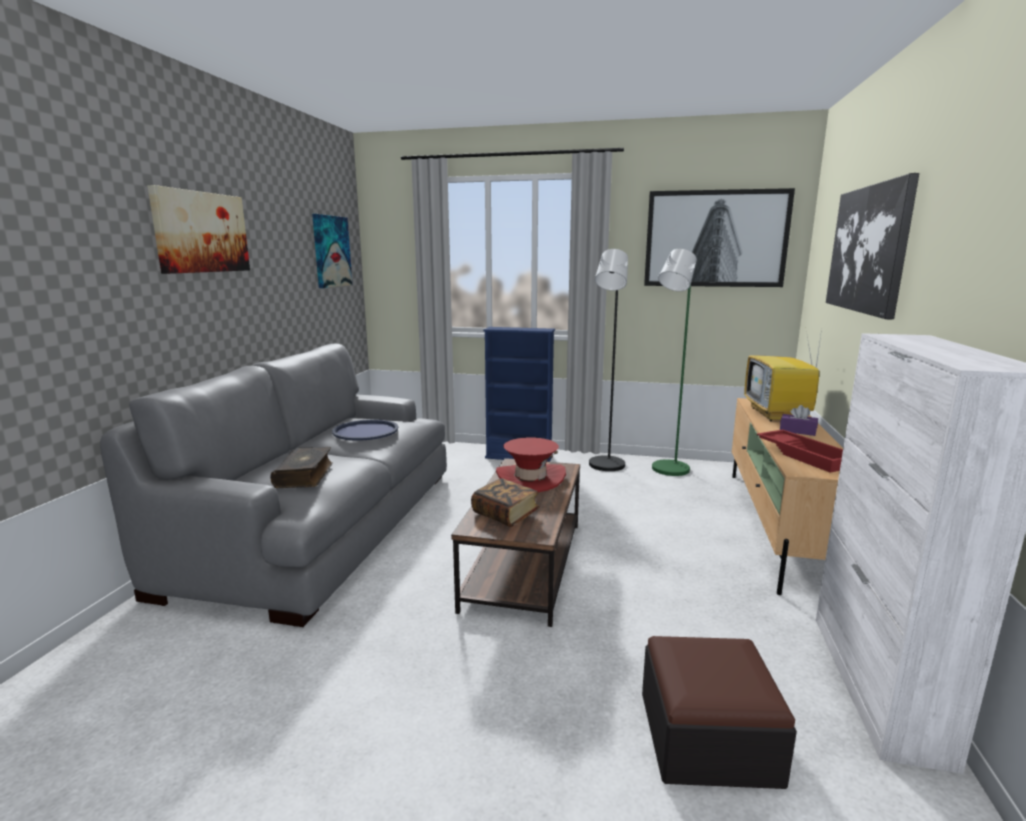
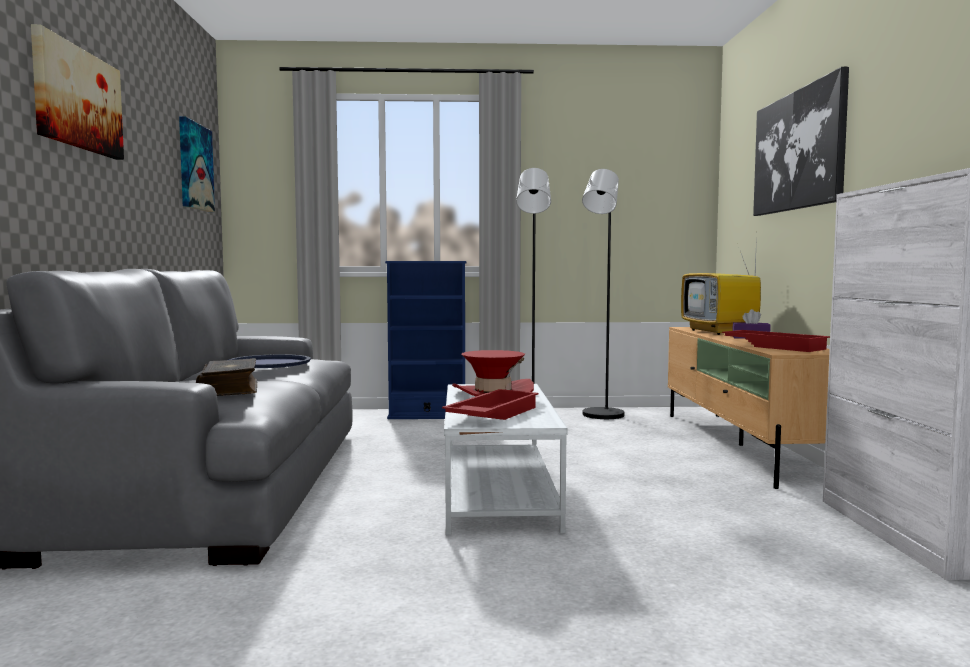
camera: 15 degrees left, 10 degrees down
brown coffee table [451,458,580,627] -> white coffee table [444,384,567,535]
book [471,478,540,527] -> red tray [442,389,539,420]
ottoman [642,636,797,789] -> none
picture [644,188,795,287] -> none
green floor lamp [652,249,697,476] -> black floor lamp [582,169,624,419]

